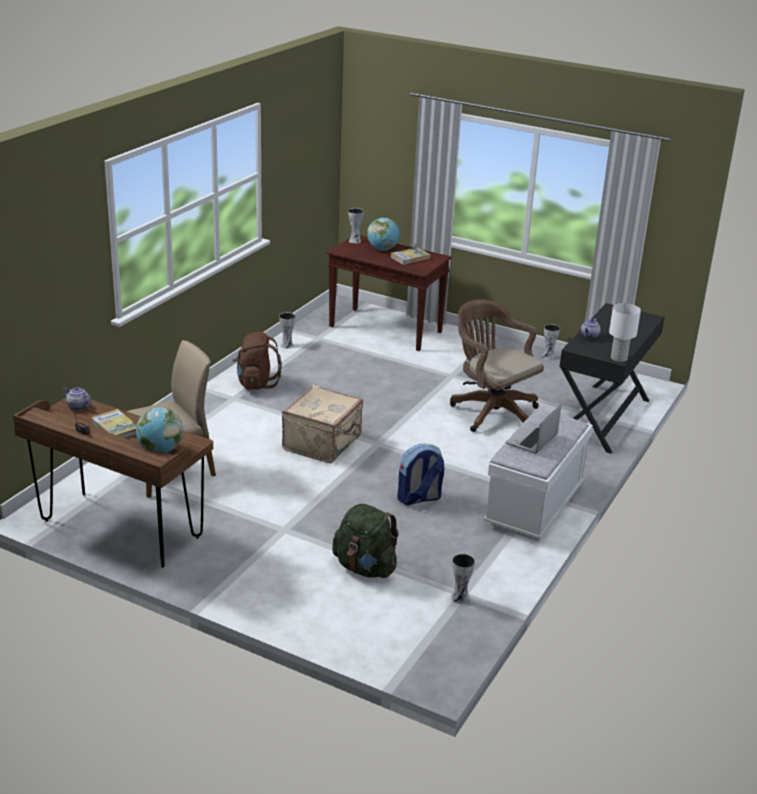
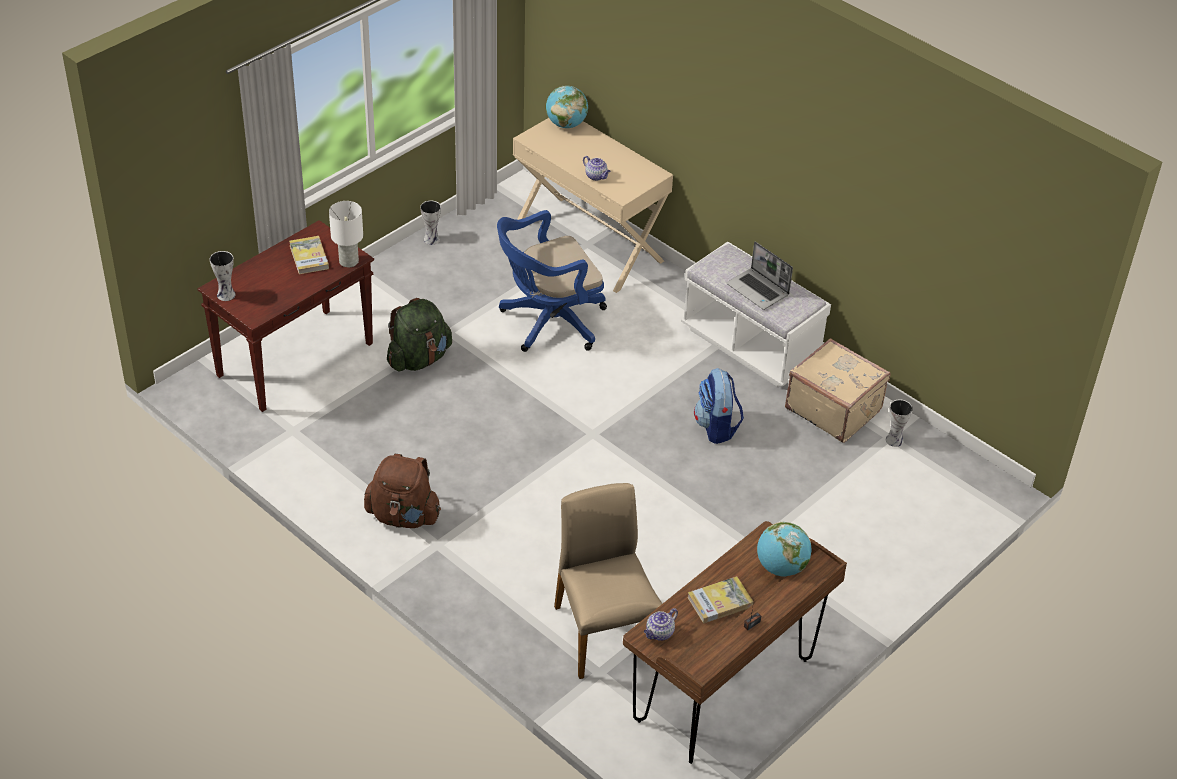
camera: 75 degrees left, 15 degrees up
vase [279,312,295,349] -> none
beige suitcase [282,385,363,463] -> beige suitcase moved to [785,338,891,443]
green backpack [332,504,399,578] -> green backpack moved to [387,298,452,371]
globe [367,218,400,251] -> globe moved to [546,85,588,128]
brown office chair [450,299,544,432] -> blue office chair [497,210,607,352]
black desk [559,303,665,454] -> beige desk [513,118,673,293]
white table lamp [609,303,641,362] -> white table lamp moved to [329,201,363,267]

